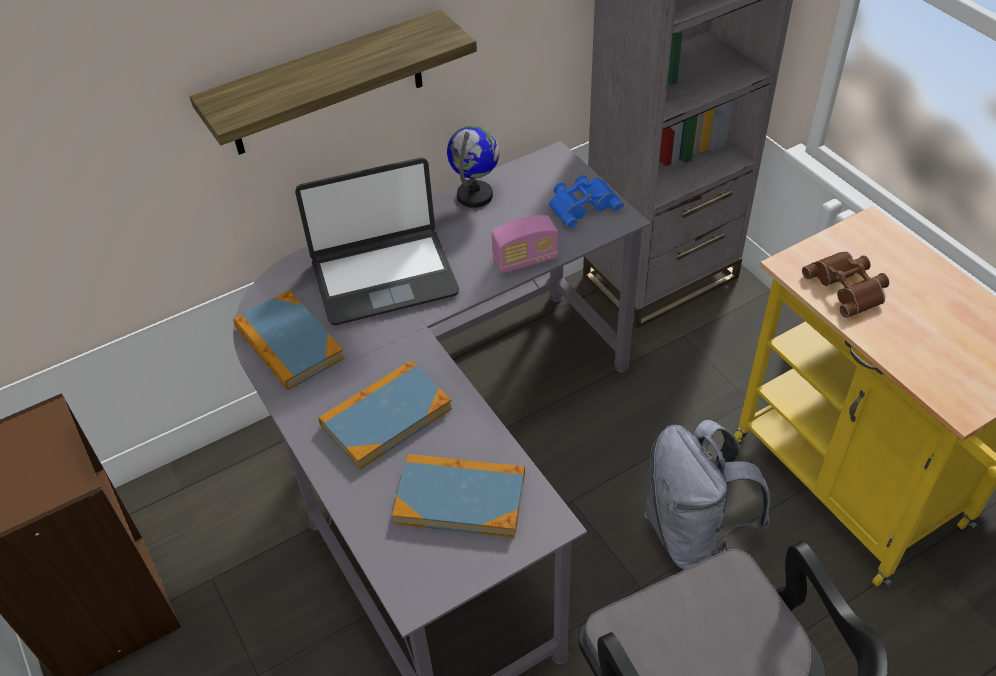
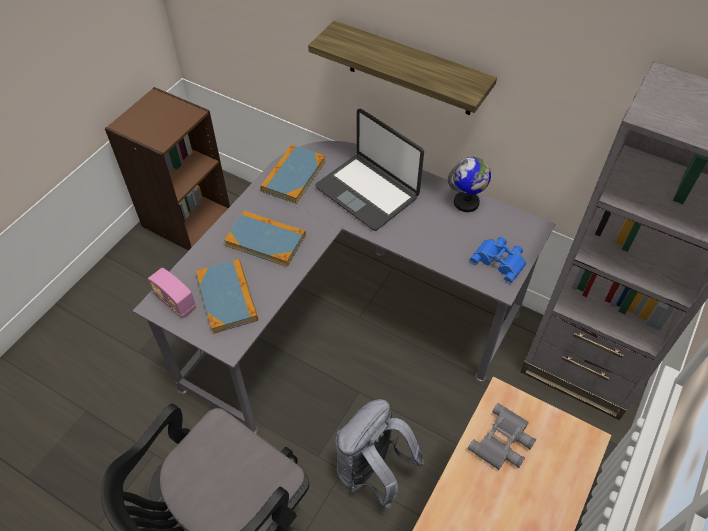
camera: 60 degrees right, 5 degrees up
radio [492,215,558,274] -> radio moved to [148,268,196,319]
brown binoculars [802,252,889,318] -> grey binoculars [468,403,536,470]

